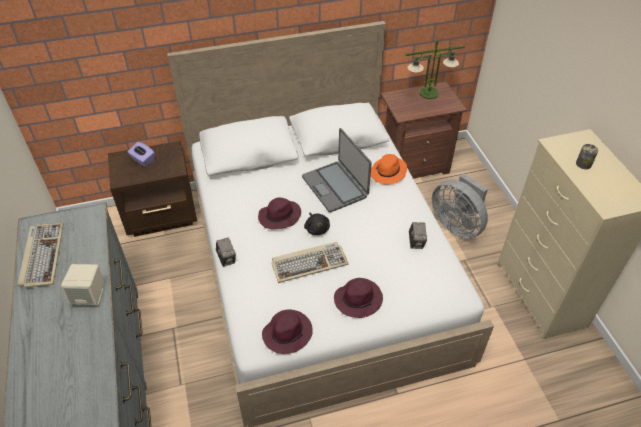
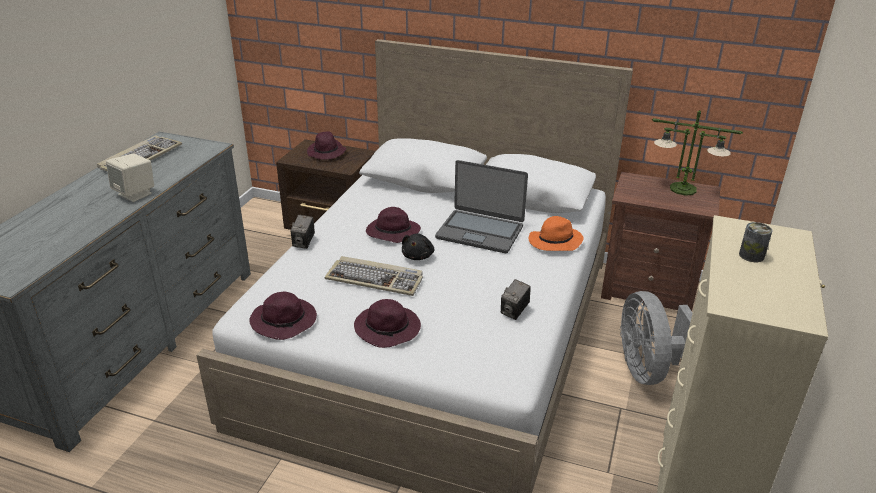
camera: 35 degrees right, 15 degrees down
purple tissue box [127,142,155,167] -> purple hat [307,131,346,160]
laptop [302,128,372,213] -> laptop turned 75 degrees counterclockwise [435,160,528,253]

